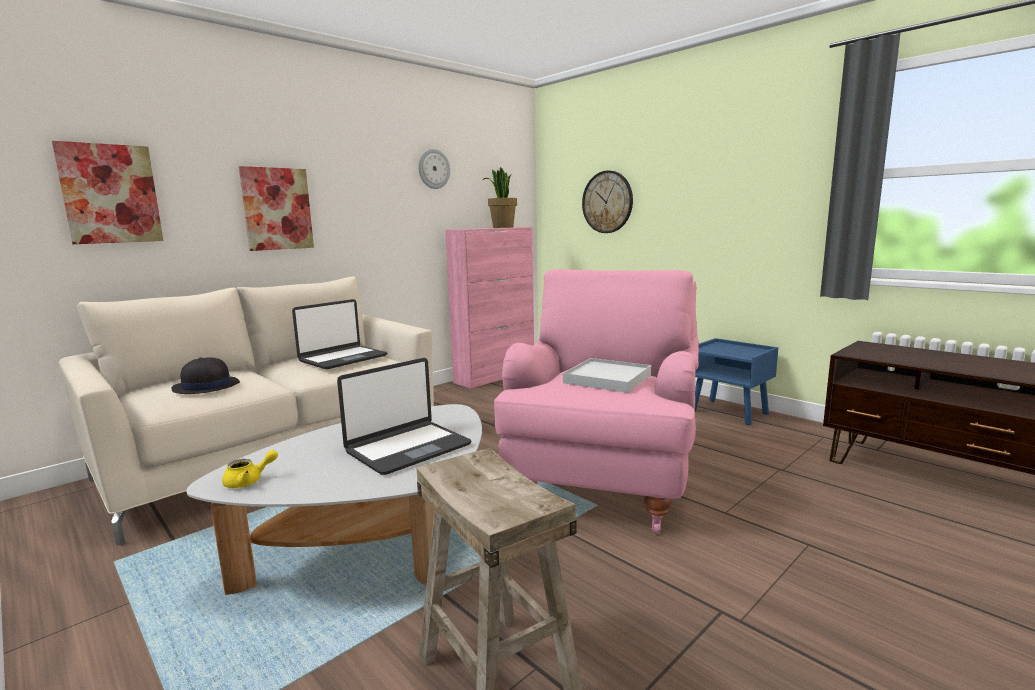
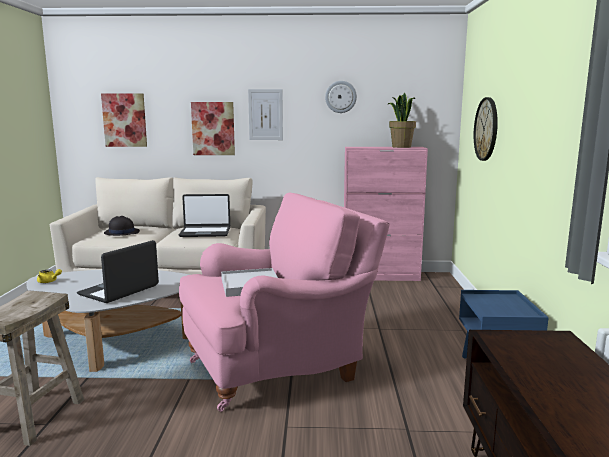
camera: 45 degrees right, 0 degrees up
laptop [337,358,471,475] -> laptop turned 120 degrees clockwise [77,240,159,303]
none -> picture [248,89,283,140]

